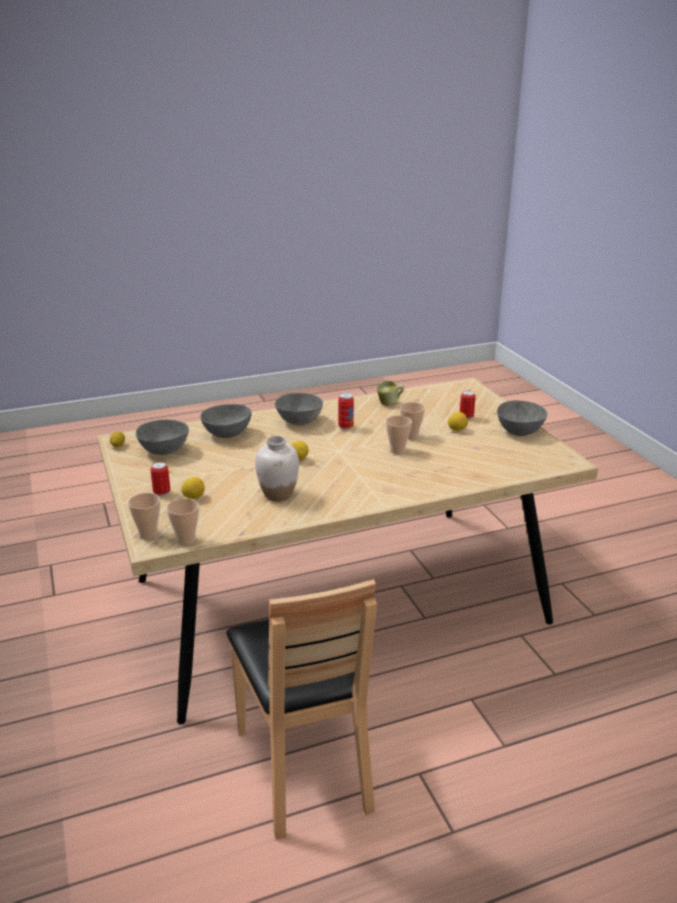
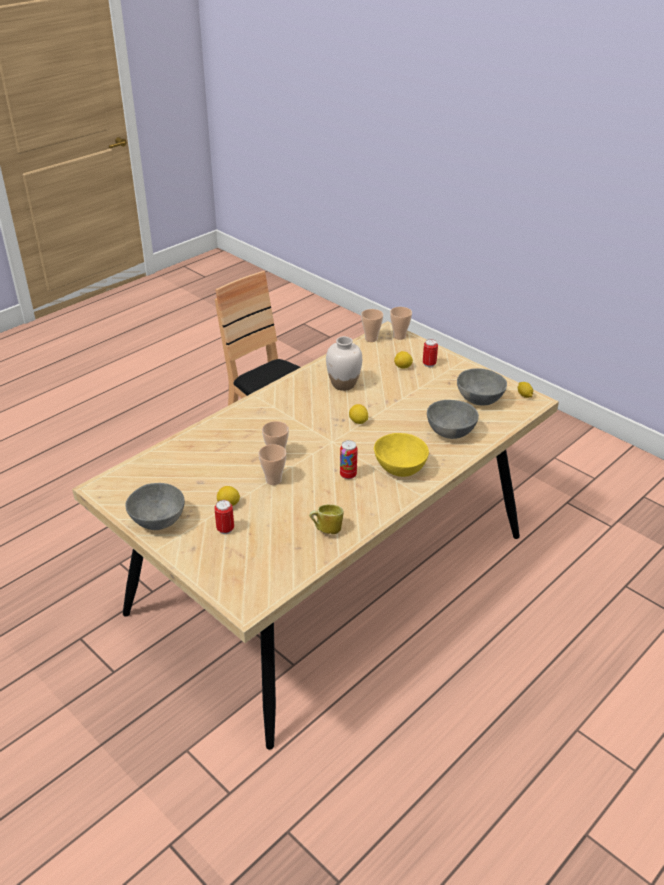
camera: 155 degrees right, 10 degrees up
grey bowl [275,393,323,426] -> yellow bowl [374,433,429,477]

